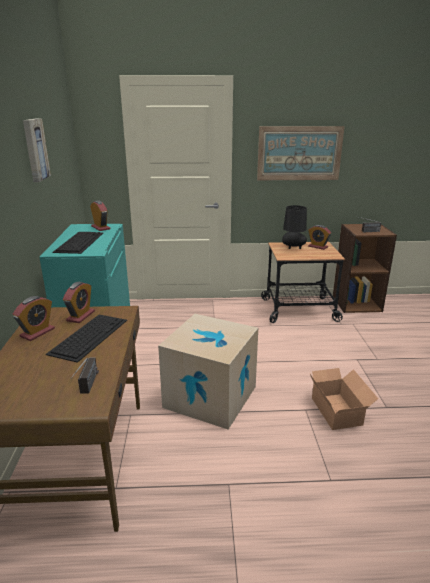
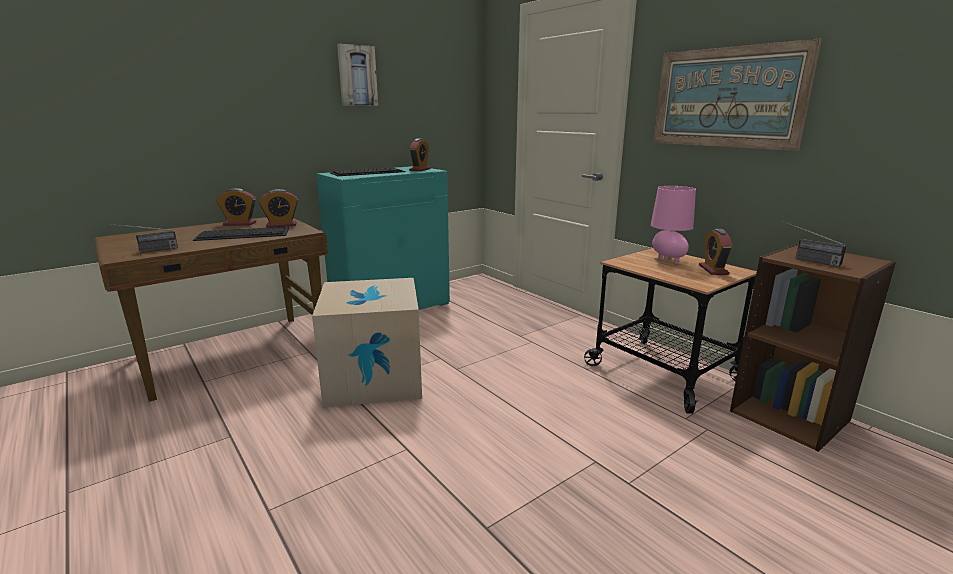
camera: 55 degrees right, 5 degrees down
black table lamp [282,205,307,249] -> pink table lamp [651,186,696,264]
cardboard box [310,368,379,430] -> none

